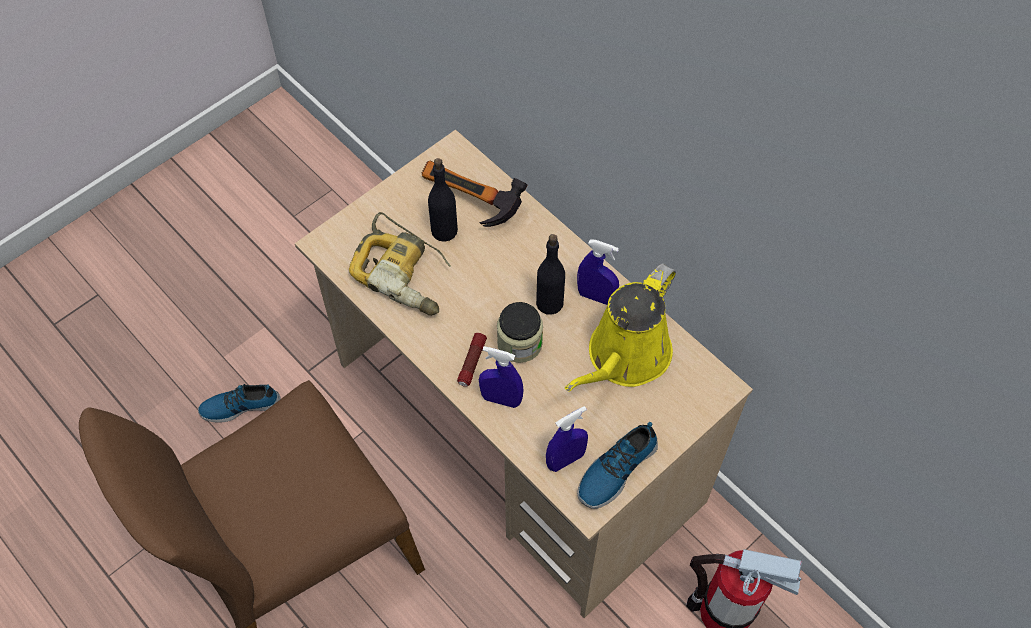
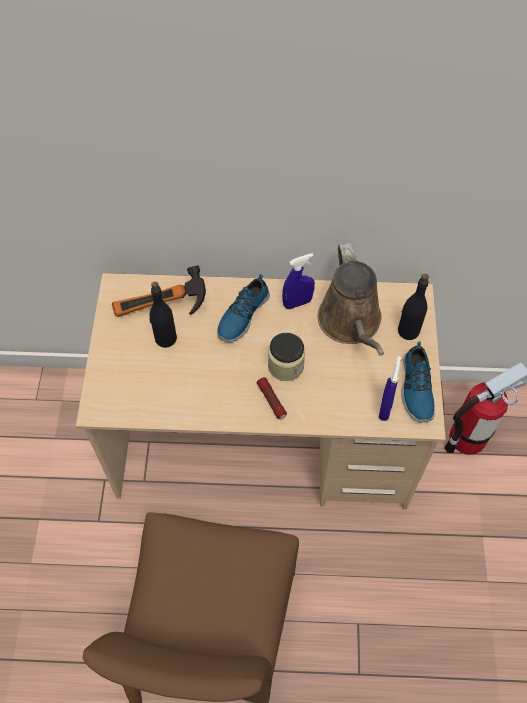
camera: 45 degrees left, 0 degrees up
shoe [198,384,281,423] -> shoe moved to [217,274,270,342]
power drill [349,212,451,316] -> none
blue spray bottle [479,346,524,408] -> none
black bottle [536,234,565,315] -> black bottle moved to [398,274,429,340]
yellow watering can [565,263,676,392] -> brown watering can [318,243,384,356]

